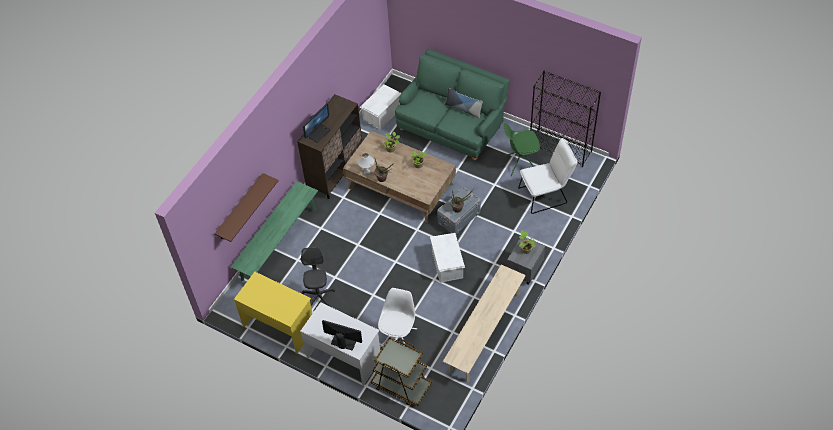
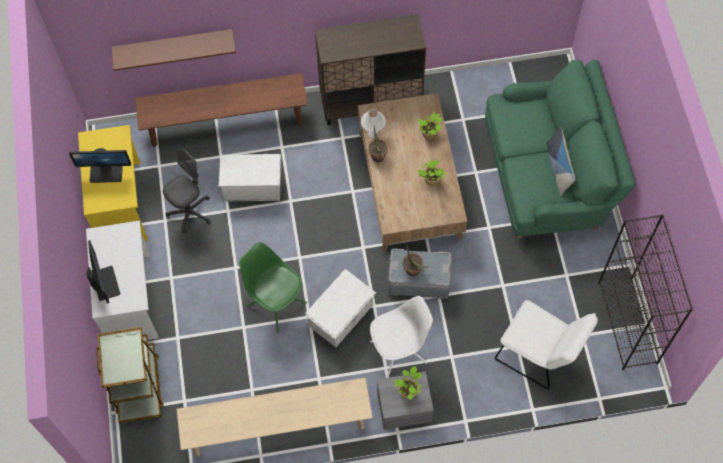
camera: 50 degrees right, 10 degrees up
green bench [231,181,318,281] -> brown bench [135,73,308,147]
monitor [303,103,331,143] -> monitor moved to [69,148,131,183]
white storage box [360,84,401,130] -> white storage box moved to [219,154,281,201]
white chair [378,288,417,348] -> white chair moved to [370,296,433,378]
green chair [504,123,540,176] -> green chair moved to [239,242,307,333]

